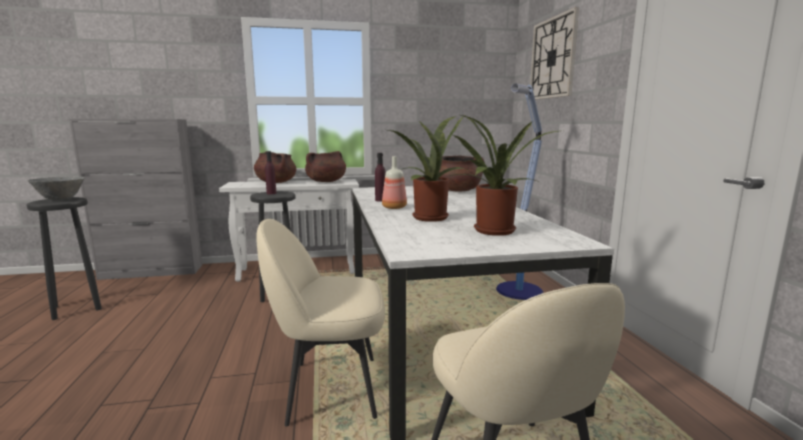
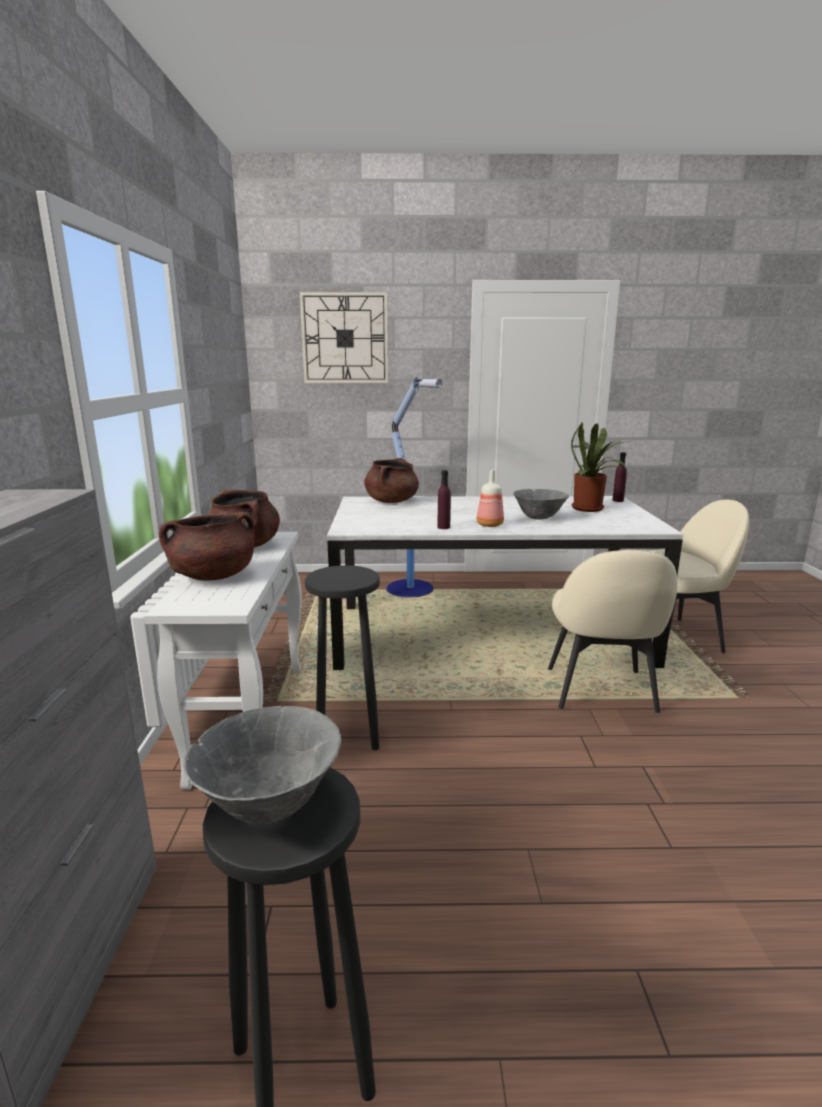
camera: 80 degrees left, 5 degrees up
purple bottle [265,151,276,194] -> purple bottle moved to [612,452,627,502]
potted plant [388,116,468,222] -> grey bowl [513,489,569,519]

